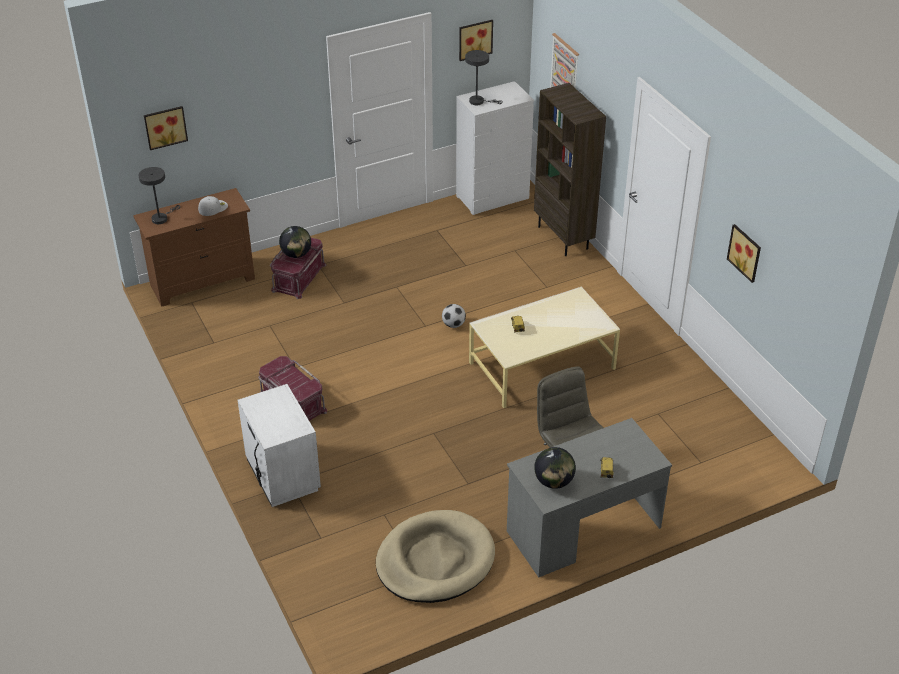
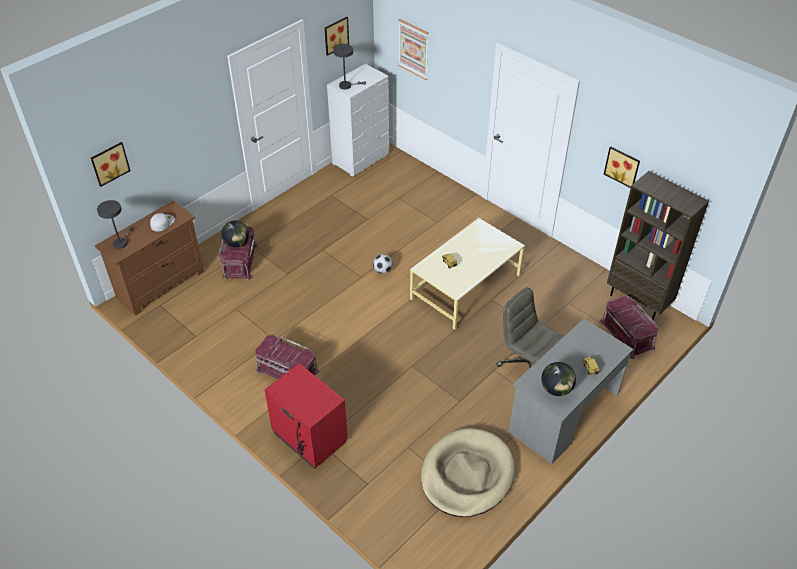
camera: 20 degrees left, 5 degrees up
white nightstand [237,384,321,507] -> red nightstand [264,363,348,469]
brown bookcase [534,83,606,256] -> brown bookcase moved to [607,171,709,320]
none -> red storage box [599,296,659,359]

